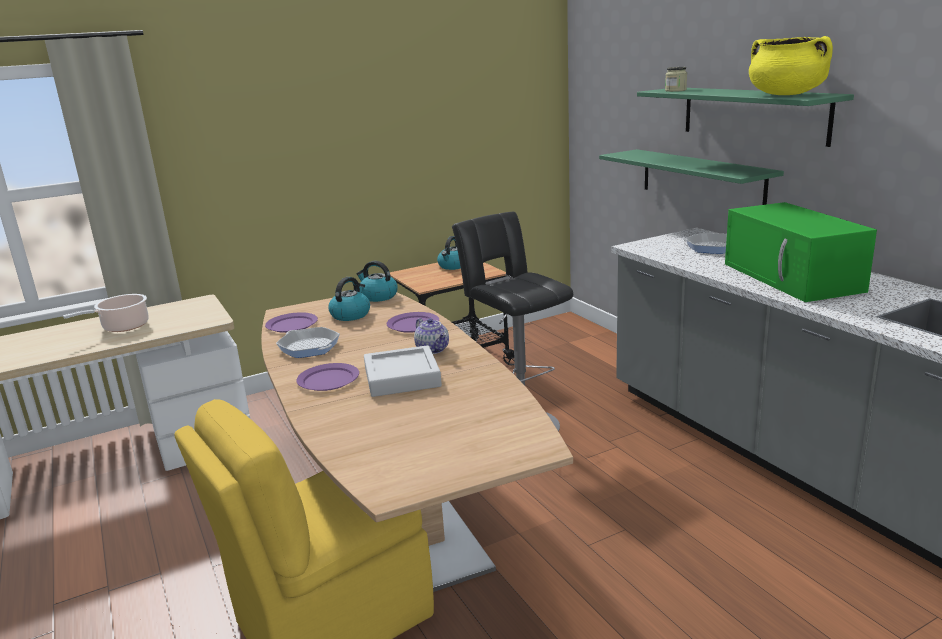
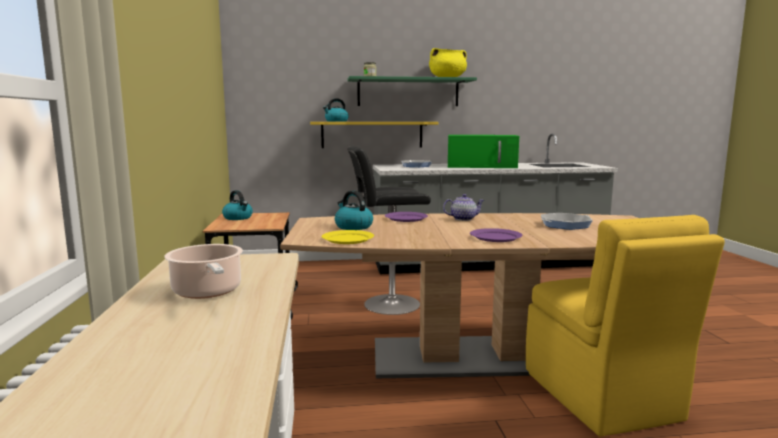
camera: 70 degrees left, 10 degrees down
purple plate [265,312,318,333] -> yellow plate [322,230,374,244]
frying pan [276,327,340,358] -> frying pan moved to [541,213,593,230]
kettle [356,261,398,302] -> kettle moved to [323,98,349,122]
grey tray [364,345,442,397] -> none
green shelf [599,149,784,205] -> yellow shelf [310,122,438,148]

